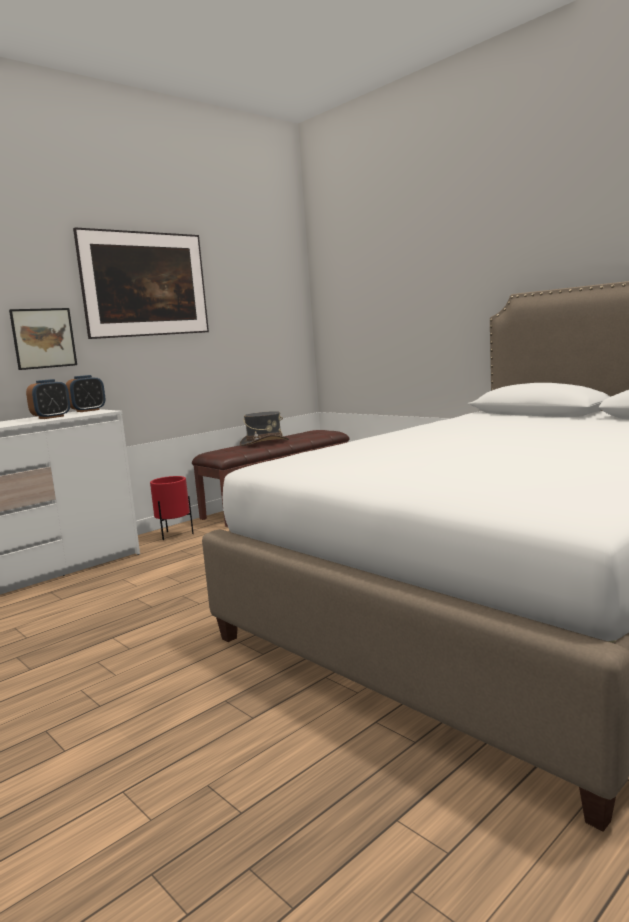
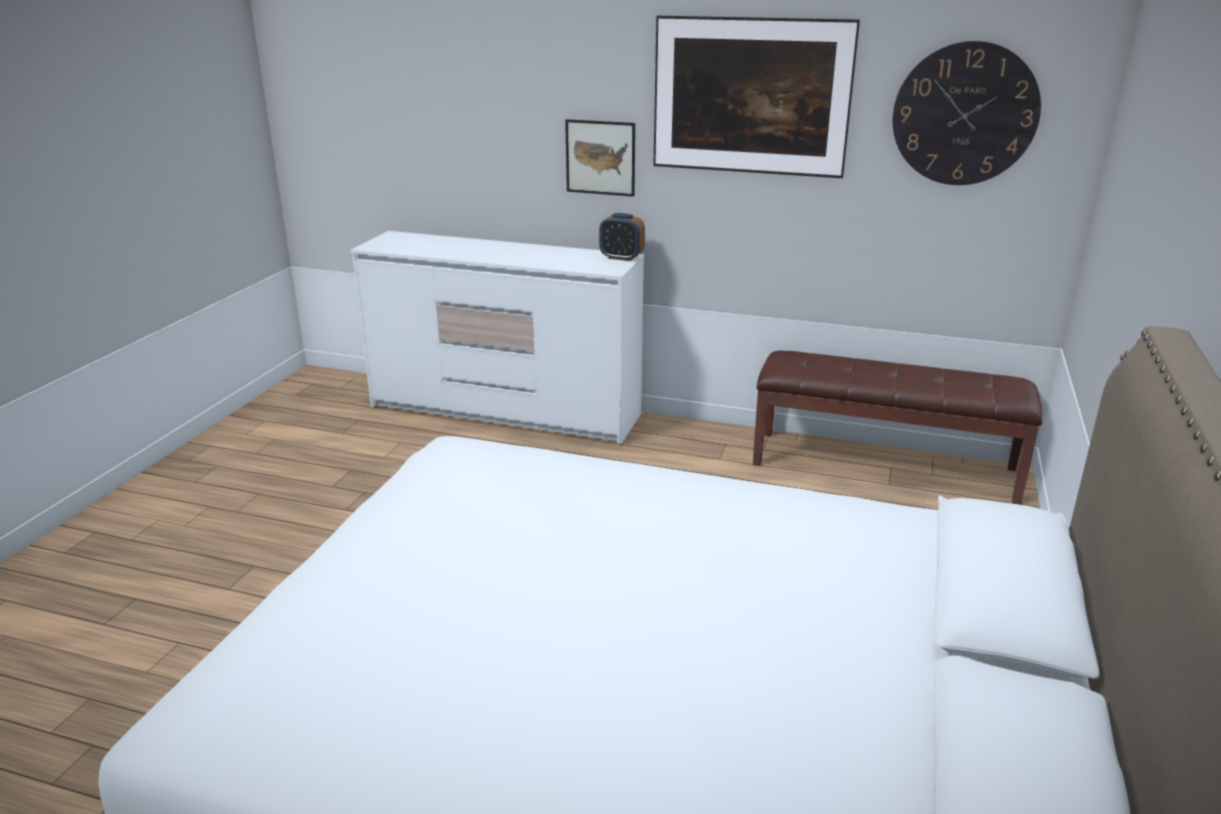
camera: 60 degrees right, 15 degrees up
alarm clock [26,379,70,419] -> none
red planter [150,476,194,540] -> none
grey hat [240,411,289,446] -> none
none -> wall clock [892,41,1041,185]

